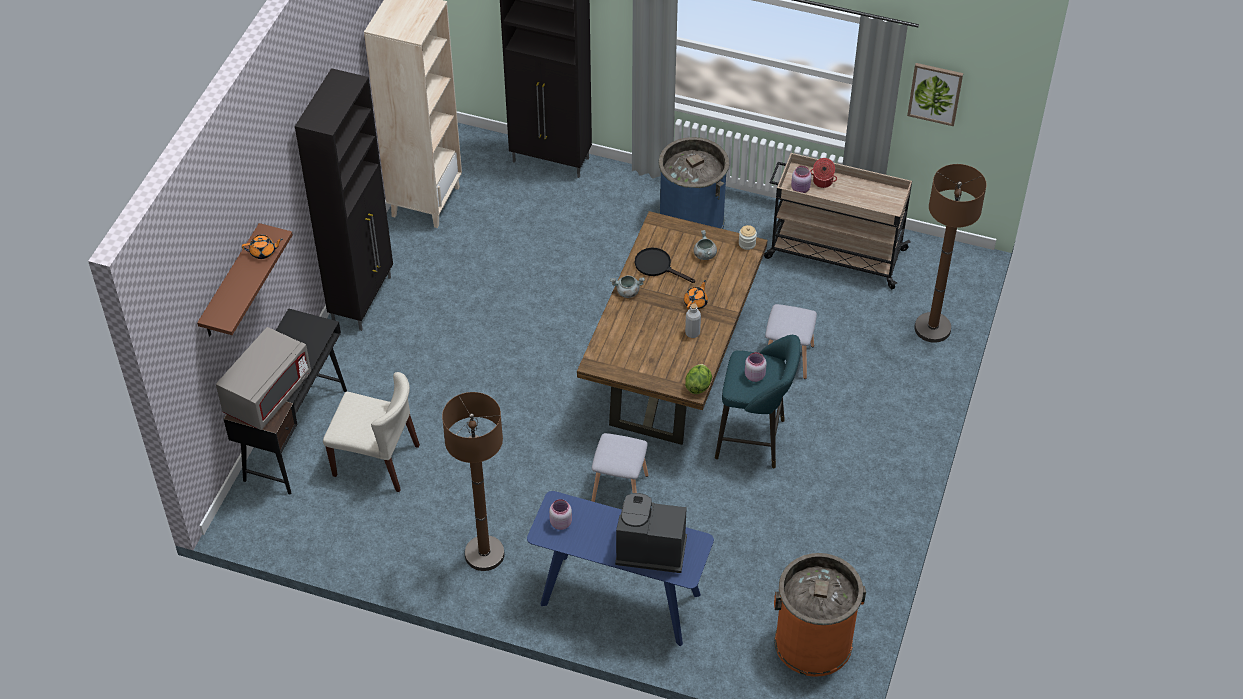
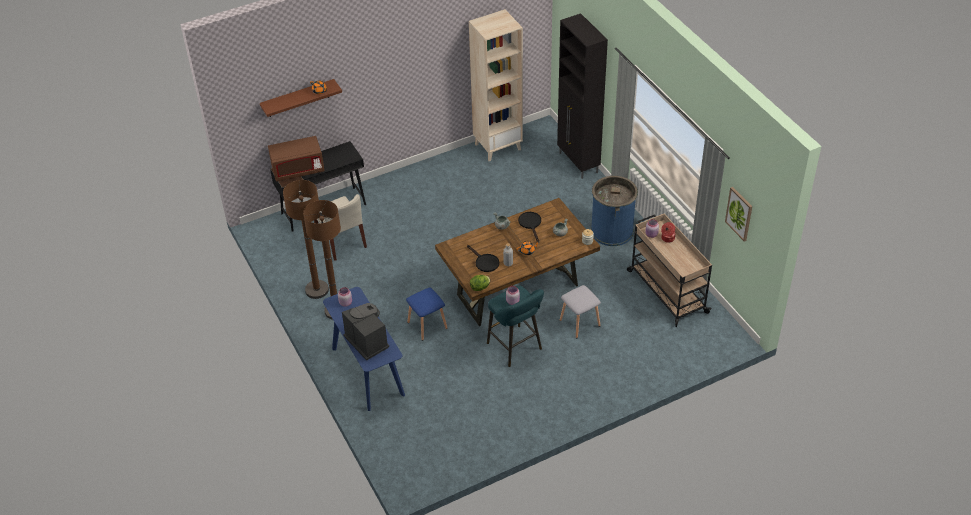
camera: 45 degrees right, 5 degrees down
grey microwave [216,327,311,430] -> brown microwave [268,136,325,182]
black cabinet [295,68,393,331] -> none
grey stool [591,433,648,502] -> blue stool [406,288,447,341]
orange trash can [774,553,866,677] -> none
brown floor lamp [914,164,987,343] -> brown floor lamp moved to [283,180,329,299]
none -> black frying pan [467,245,499,272]

